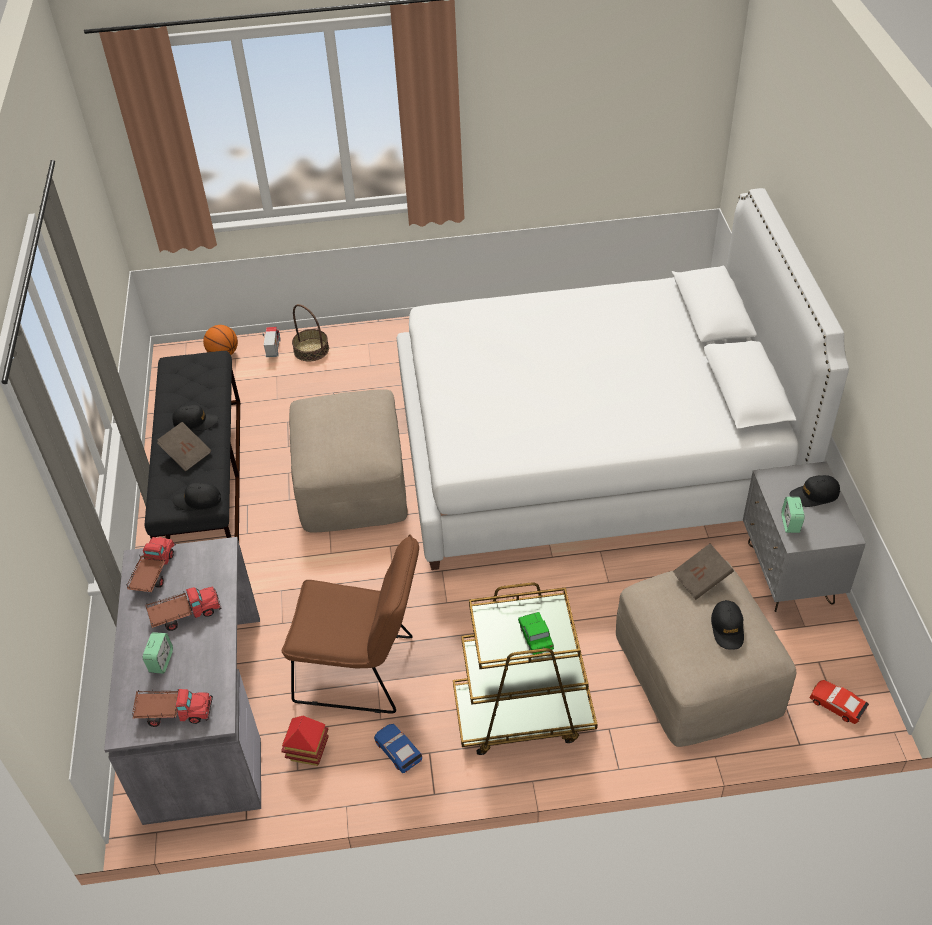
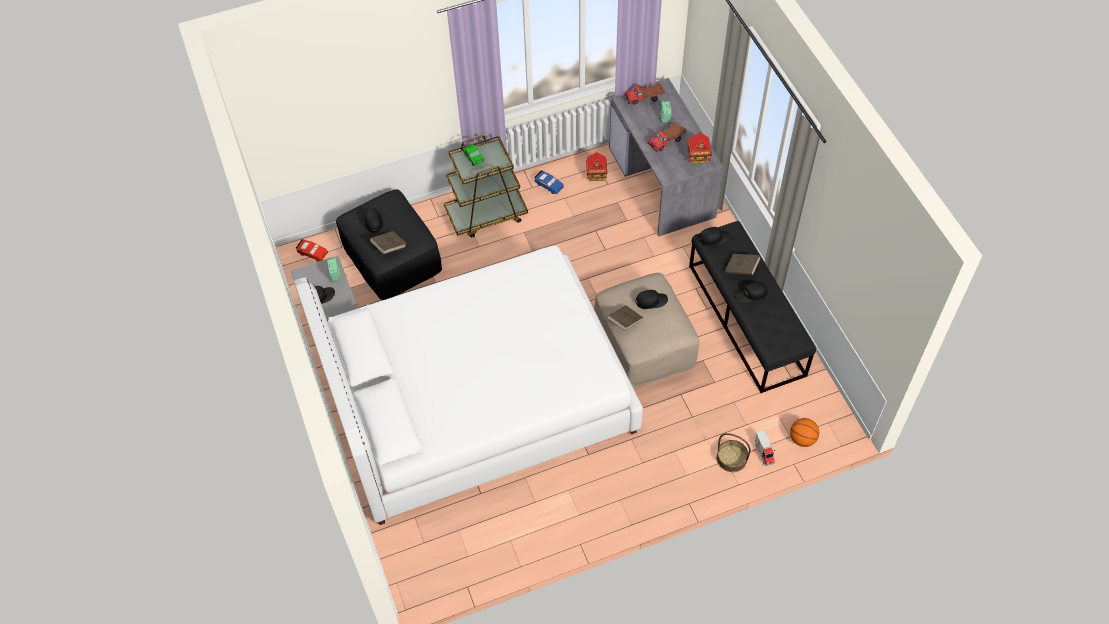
camera: 165 degrees right, 10 degrees up
toy truck [126,537,176,592] -> toy house [687,132,712,164]
brown chair [282,534,419,714] -> none
beige ottoman [616,560,796,747] -> black ottoman [336,189,442,300]
none -> brown book [607,305,643,331]
none -> black cap [635,290,668,309]

